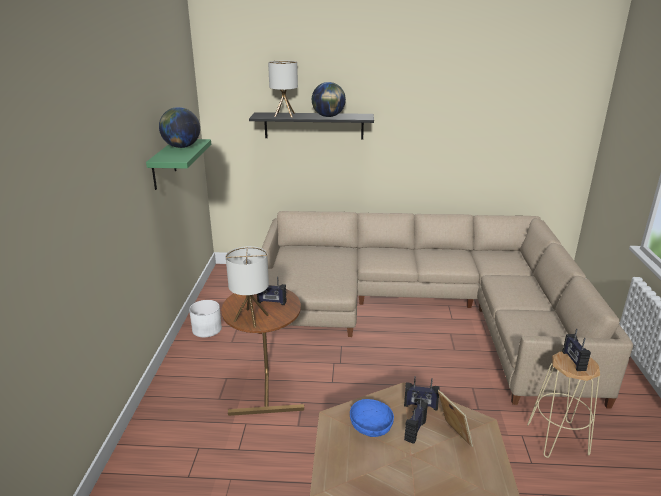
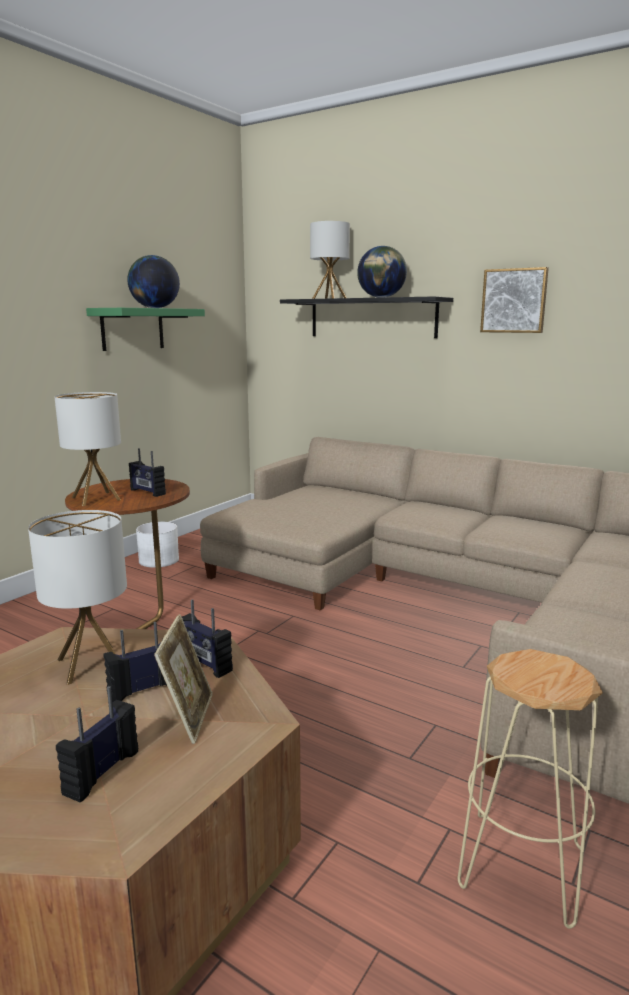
camera: 30 degrees right, 10 degrees down
blue bowl [350,399,394,437] -> table lamp [28,510,127,685]
radio [562,329,591,371] -> radio moved to [56,686,138,802]
none -> picture [480,267,549,333]

